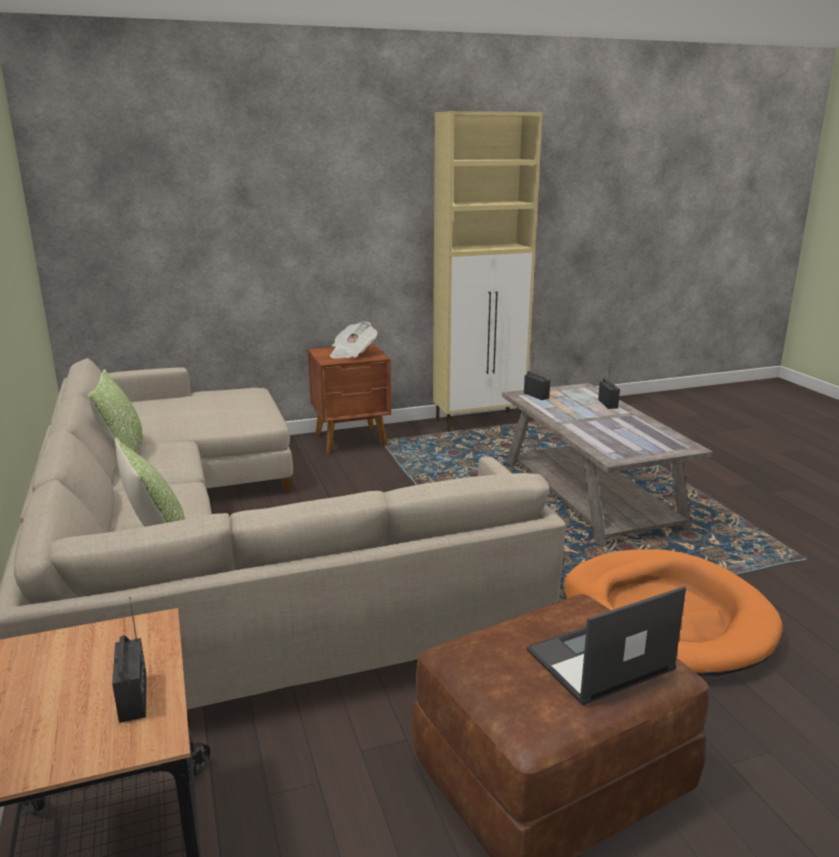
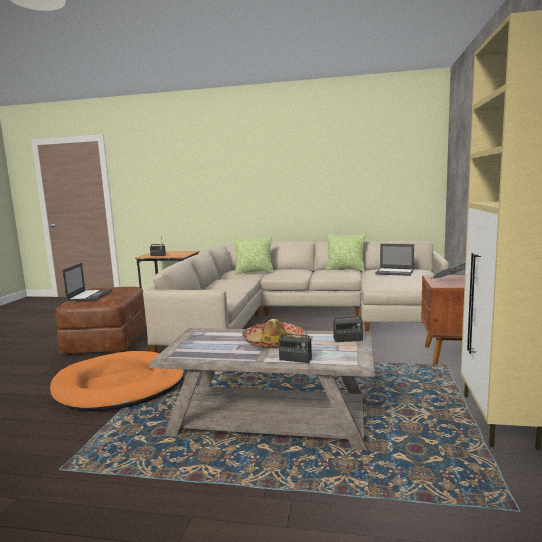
camera: 120 degrees right, 10 degrees down
none -> hat [242,319,305,349]
none -> laptop [375,244,414,276]

